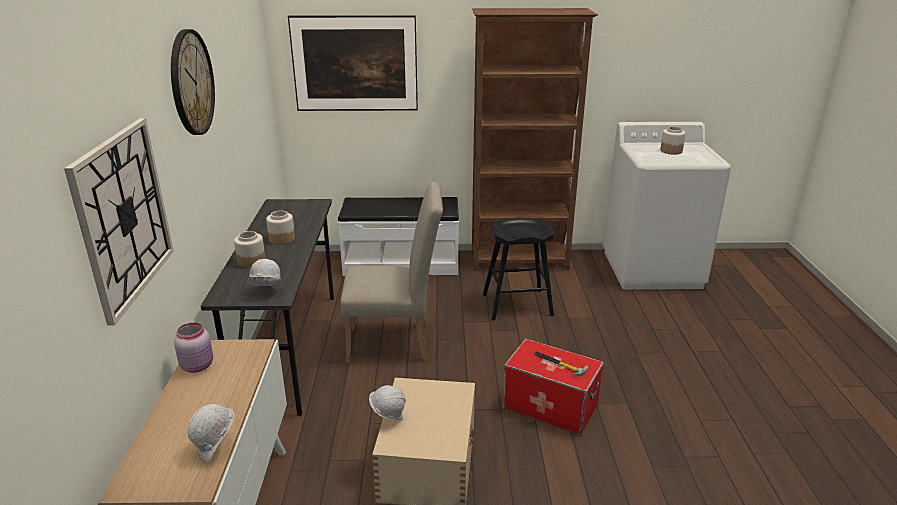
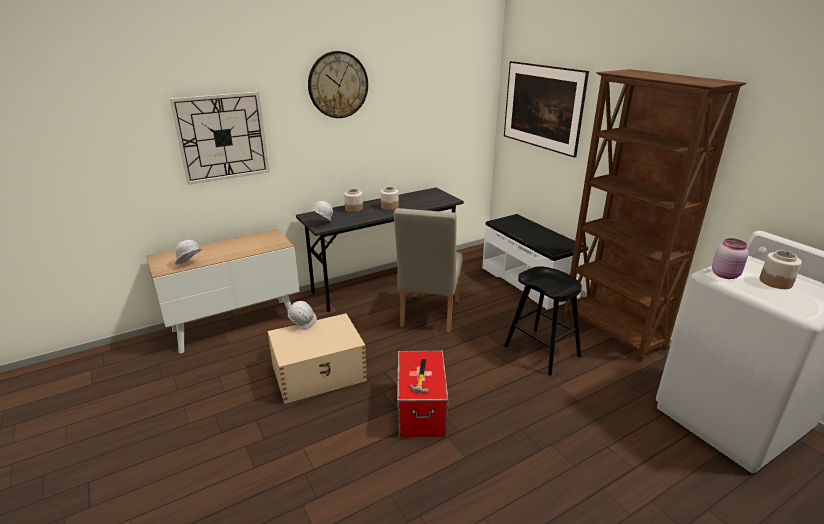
camera: 60 degrees right, 0 degrees up
pink jar [174,323,213,373] -> pink jar moved to [712,238,749,279]
beige chair [341,182,443,364] -> beige chair turned 45 degrees clockwise [394,208,463,333]

